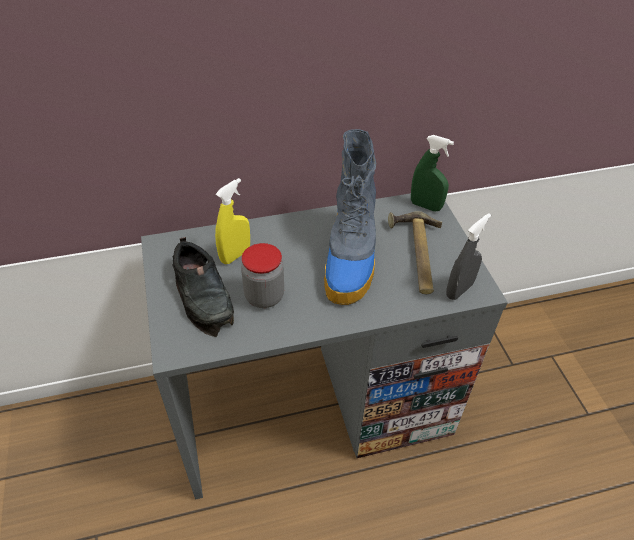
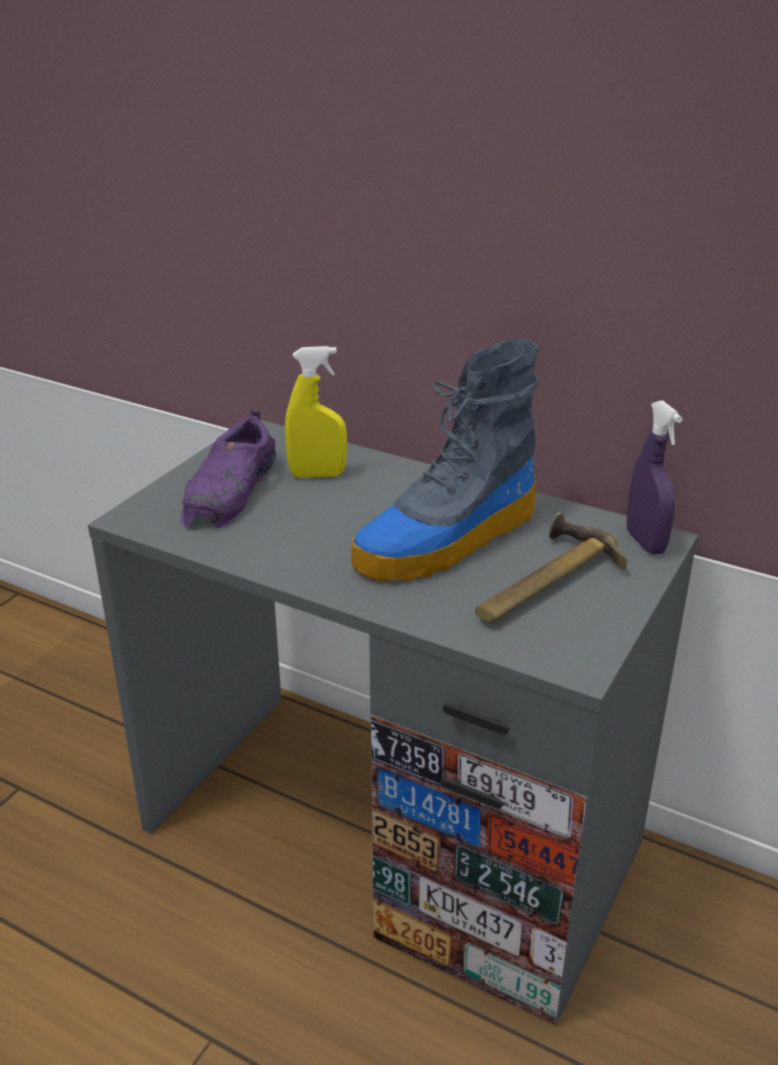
camera: 45 degrees right, 15 degrees down
black shoe [172,237,234,337] -> purple shoe [181,410,276,529]
jar [241,243,284,308] -> none
green spray bottle [411,135,454,211] -> purple spray bottle [627,400,683,554]
grey spray bottle [446,213,491,300] -> none

